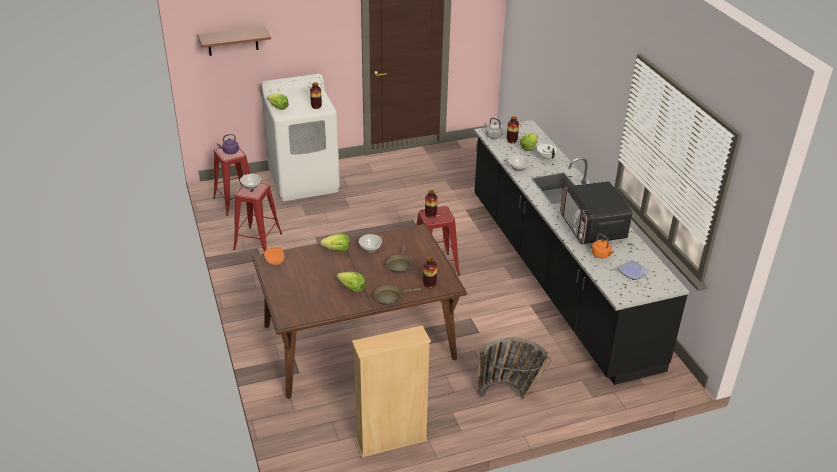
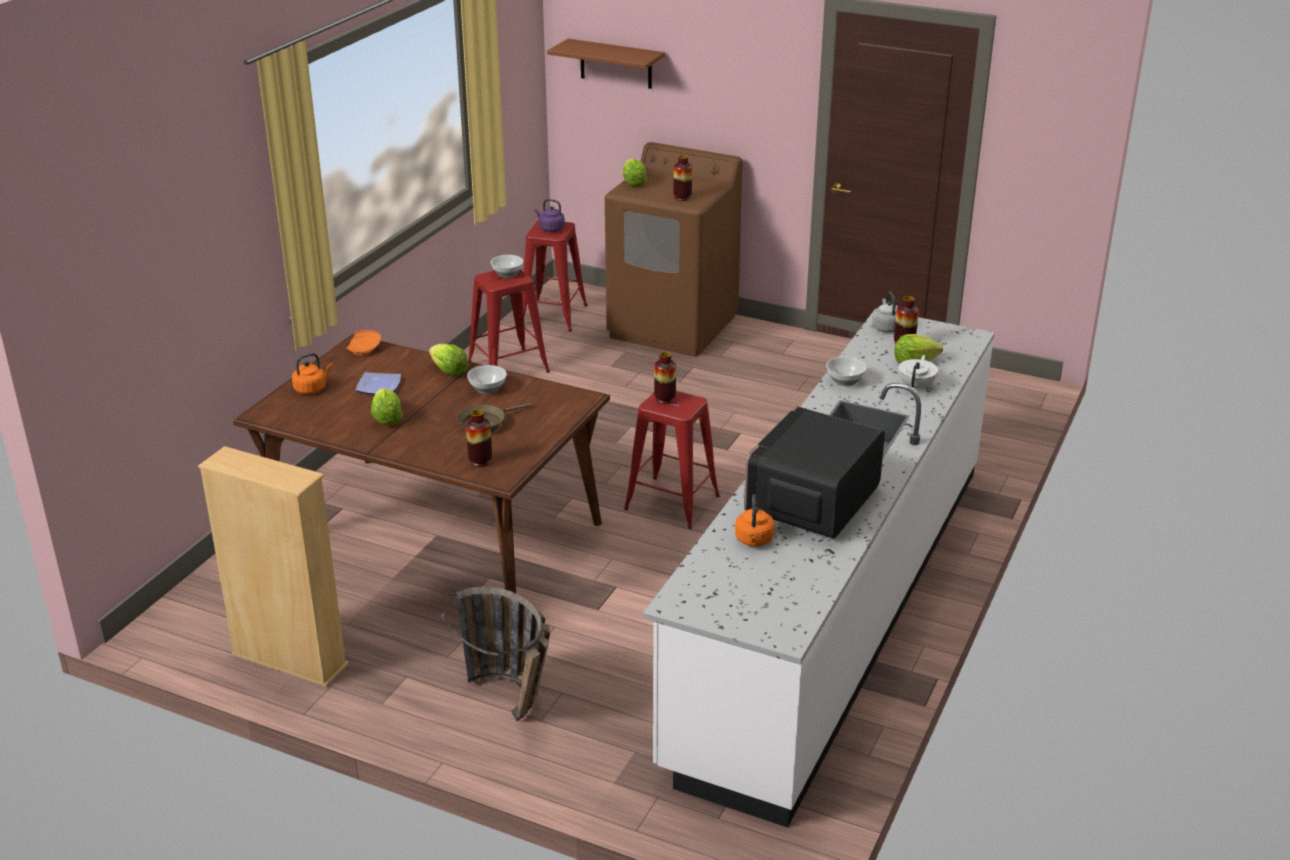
camera: 45 degrees right, 5 degrees down
white washing machine [261,74,340,201] -> brown washing machine [605,142,743,357]
brown frying pan [374,285,421,306] -> none
black counter [474,120,689,385] -> white counter [643,311,995,828]
plate [617,260,650,280] -> plate moved to [356,372,401,394]
none -> orange kettle [292,353,333,394]

